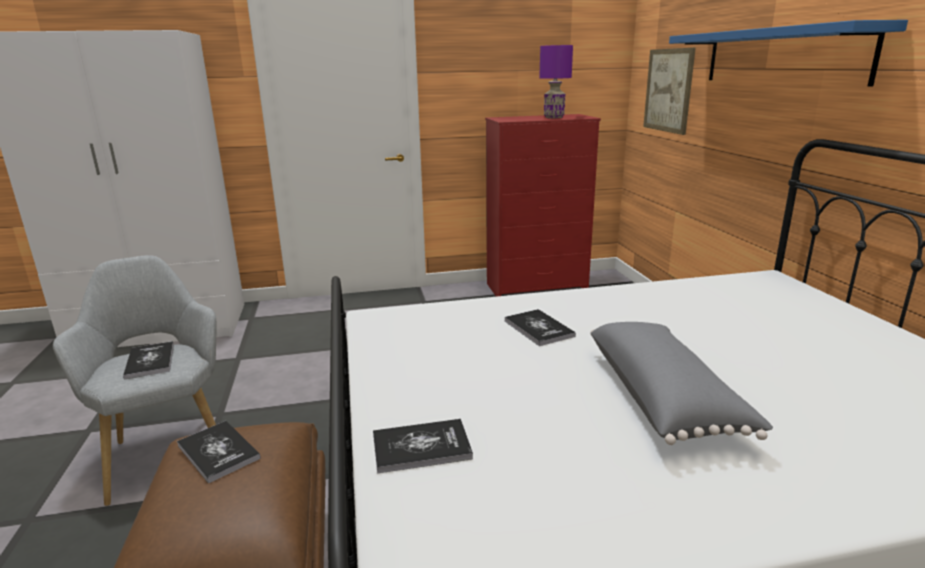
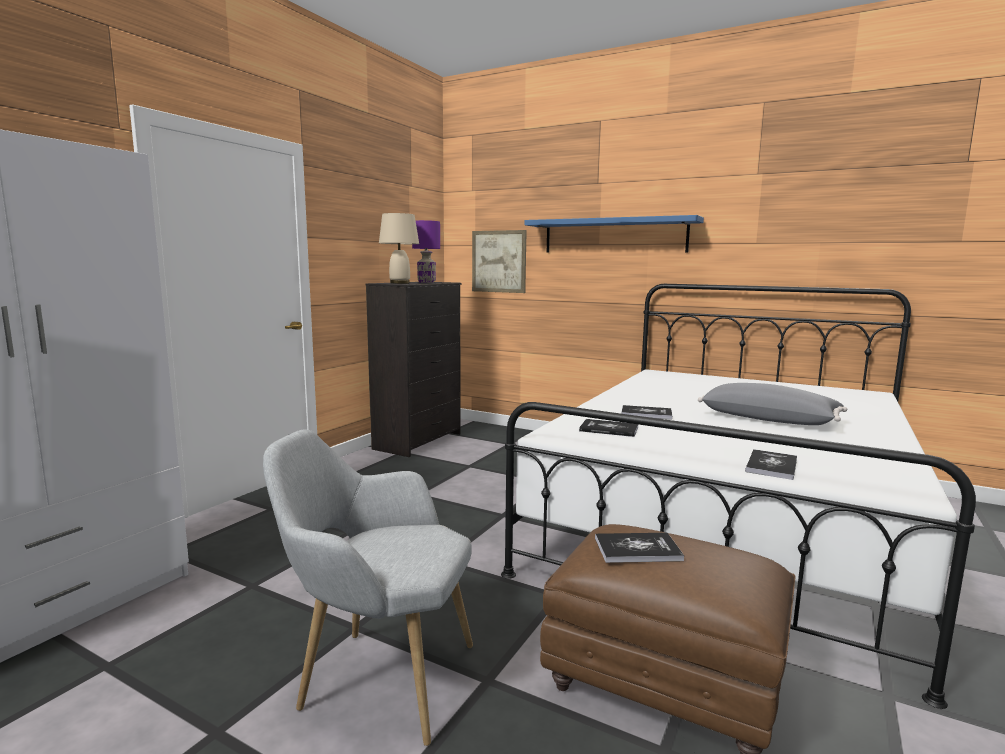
camera: 50 degrees left, 10 degrees down
book [123,341,174,380] -> book moved to [579,419,638,437]
red dresser [485,114,601,297] -> black dresser [365,282,462,457]
none -> beige table lamp [379,213,419,284]

